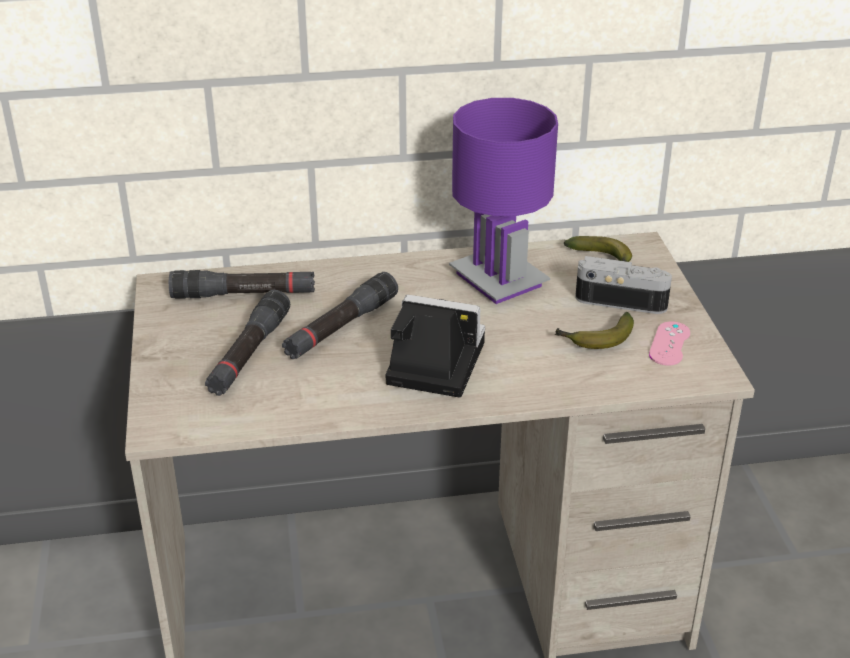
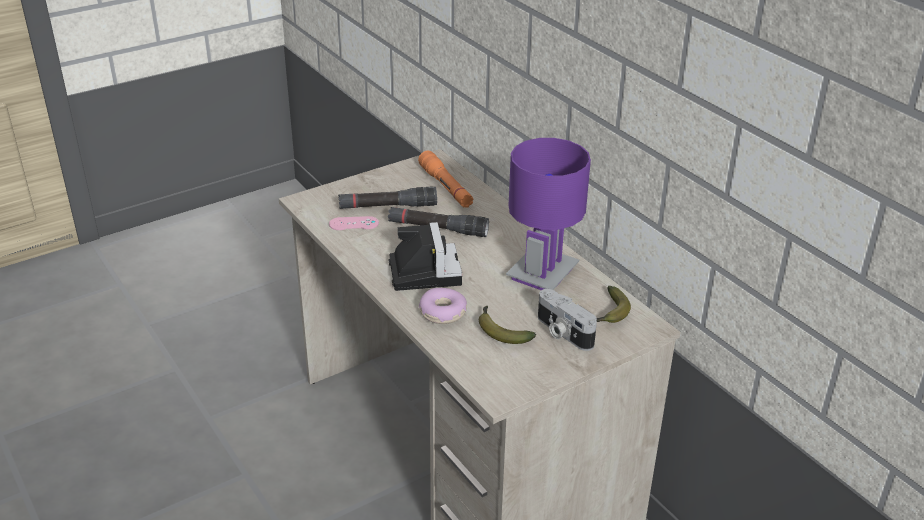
camera: 65 degrees right, 0 degrees up
black flashlight [169,270,315,299] -> orange flashlight [418,151,473,208]
camera [575,256,672,314] -> camera turned 150 degrees clockwise [538,289,597,351]
pink game controller [649,321,690,366] -> pink game controller moved to [329,216,379,230]
none -> donut [419,288,467,324]

